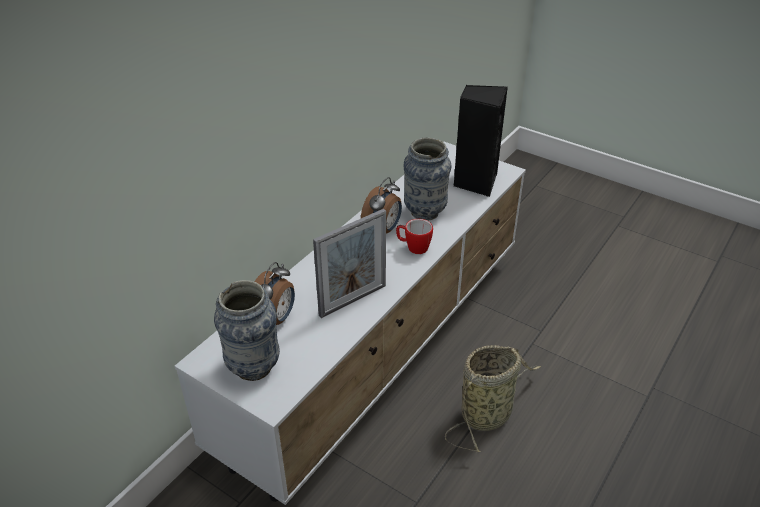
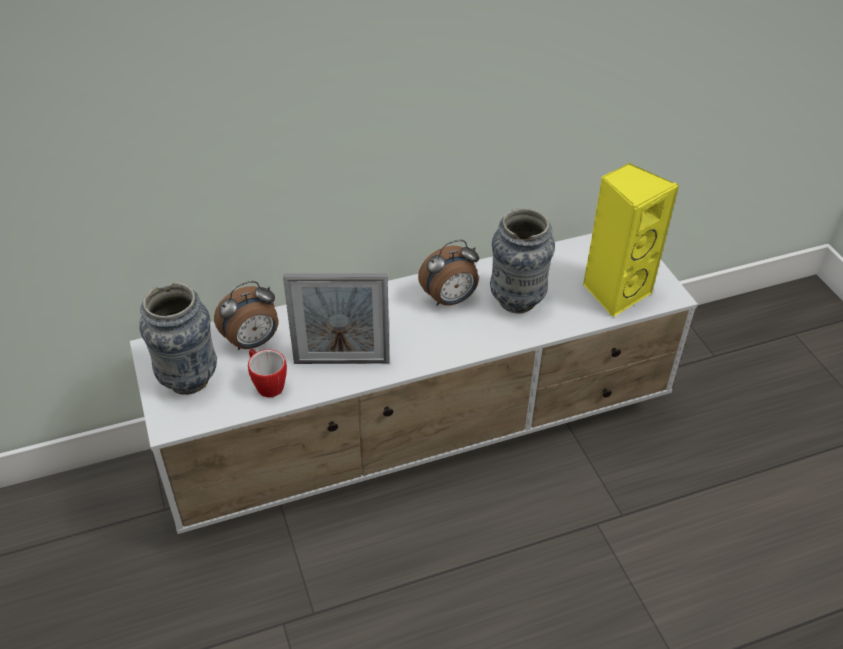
camera: 35 degrees right, 5 degrees up
mug [396,219,433,254] -> mug moved to [248,349,287,397]
basket [445,345,541,452] -> none
black speaker [453,85,508,197] -> yellow speaker [583,163,679,317]

